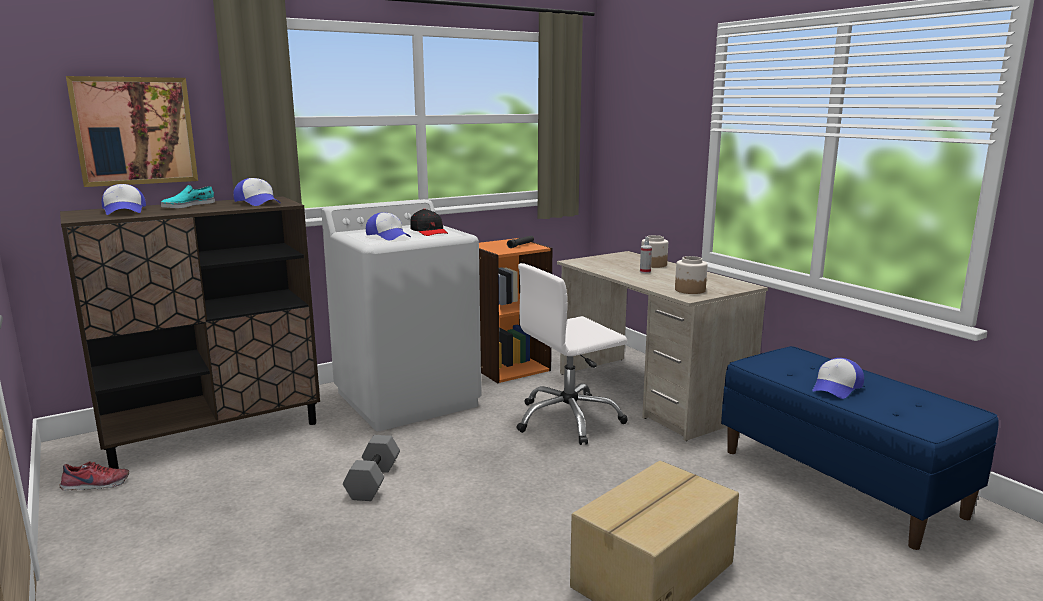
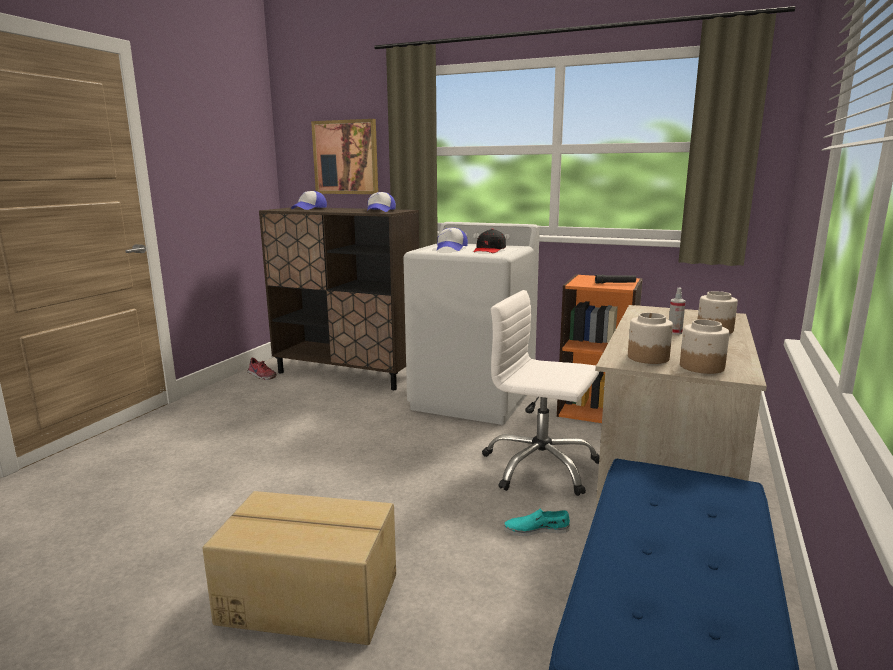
camera: 55 degrees right, 0 degrees up
turquoise shoe [161,185,215,208] -> turquoise shoe moved to [504,508,570,536]
grey dumbbell [343,435,400,501] -> none
cap [812,358,864,399] -> none
none -> jar [680,319,730,374]

